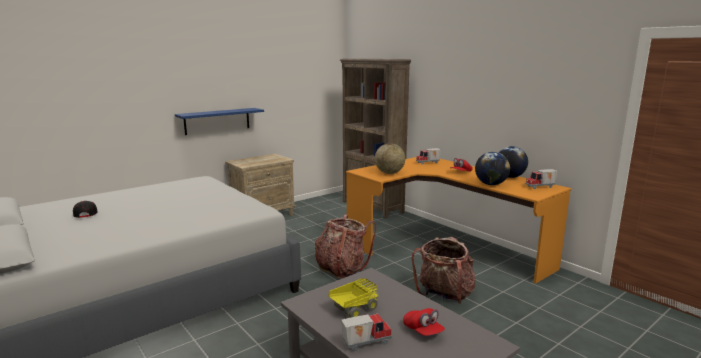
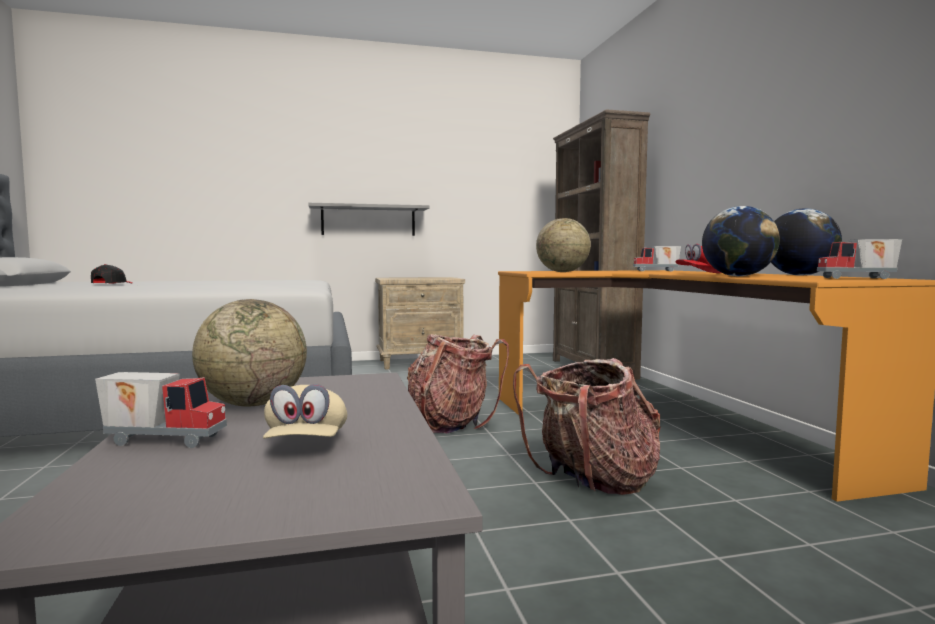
camera: 25 degrees right, 10 degrees down
blue shelf [175,108,264,135] -> grey shelf [308,203,429,236]
toy truck [328,279,379,318] -> globe [192,299,307,406]
red cap [403,308,445,336] -> beige cap [263,384,347,439]

